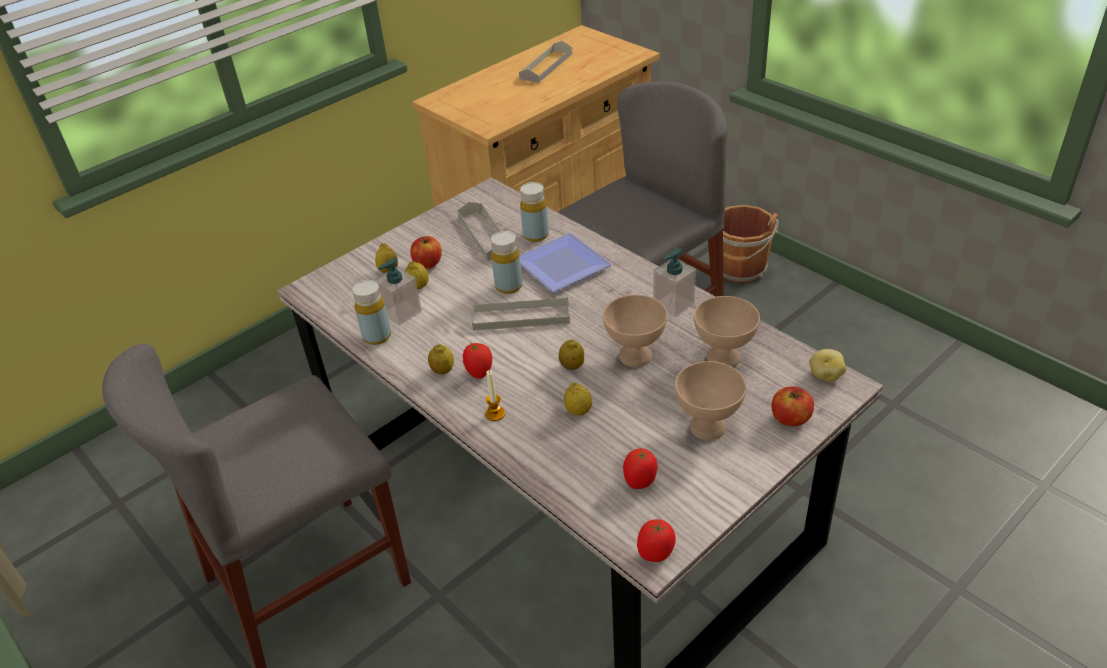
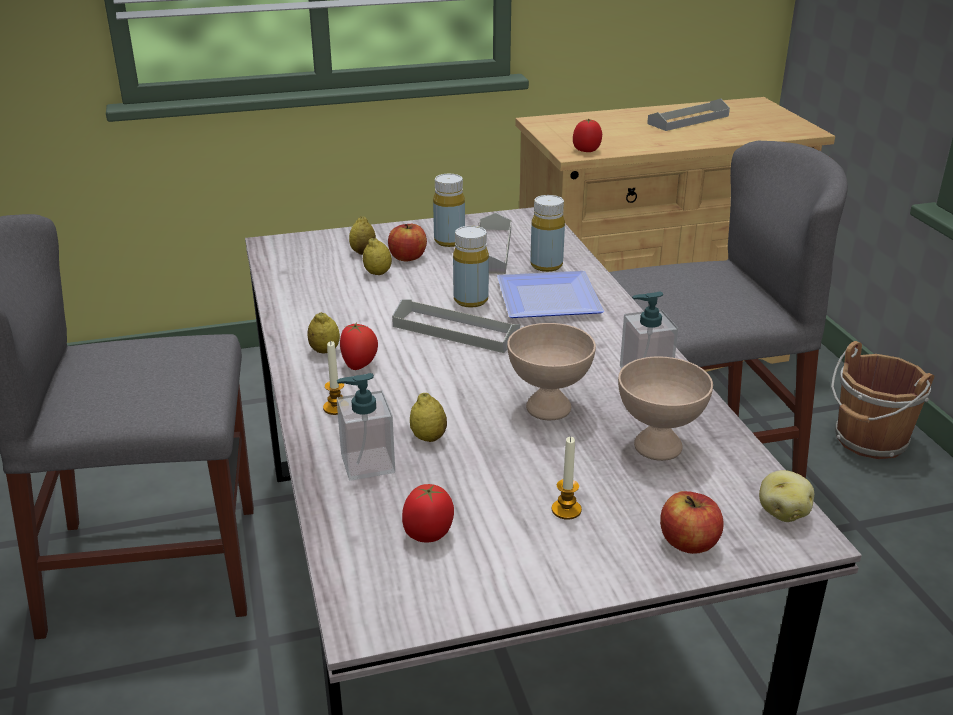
camera: 25 degrees right, 10 degrees down
yellow bottle [352,280,391,345] -> yellow bottle moved to [433,174,465,247]
soap dispenser [374,257,422,325] -> soap dispenser moved to [337,373,395,481]
lemon [559,339,584,370] -> none
tomato [637,519,676,562] -> tomato moved to [573,119,602,152]
beige bowl [675,361,746,440] -> candle [552,437,582,520]

